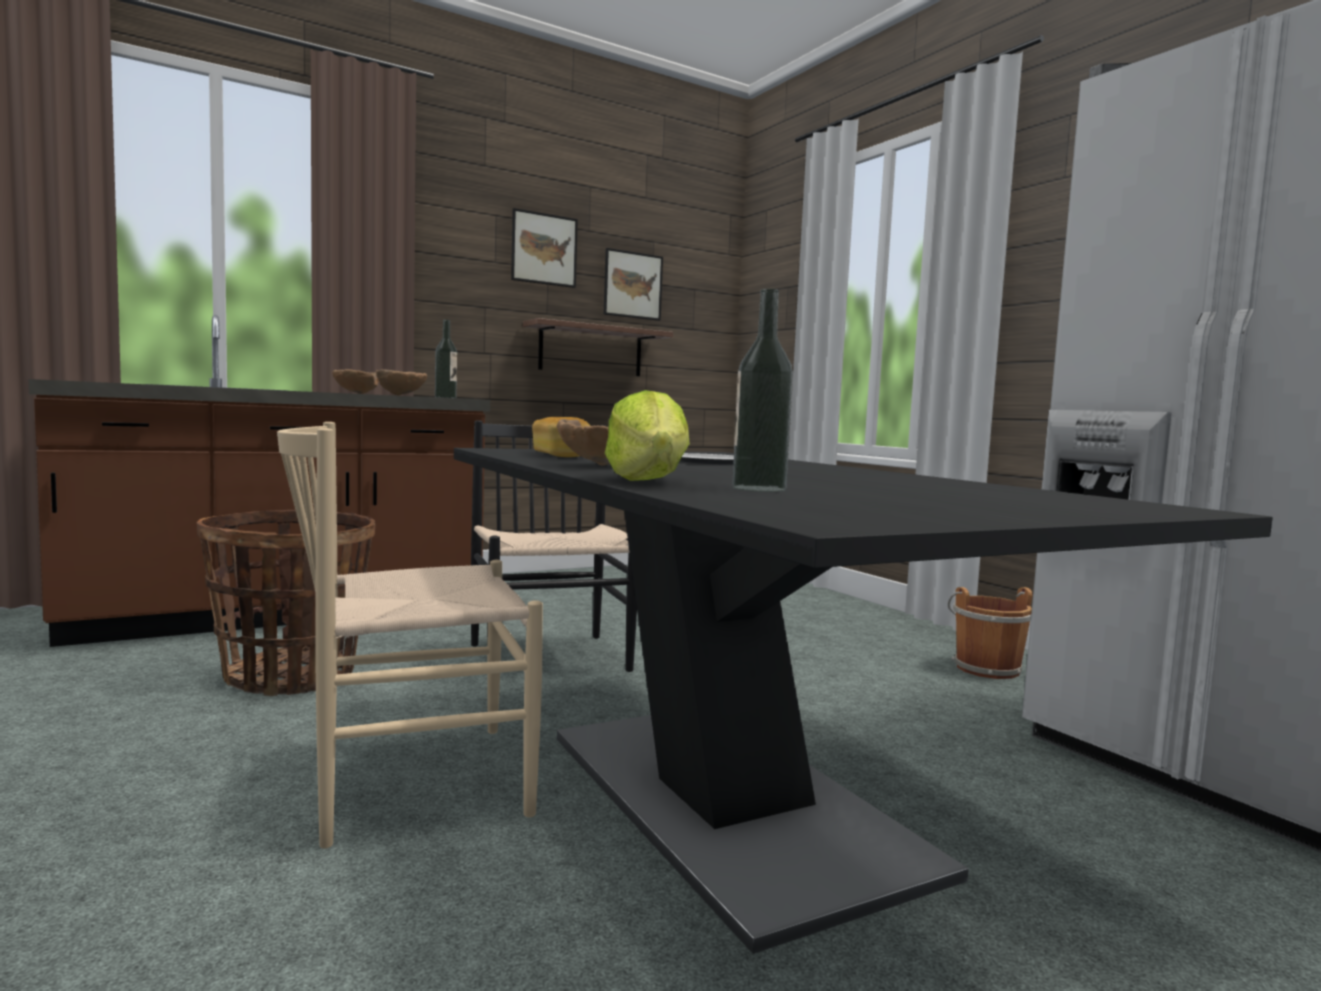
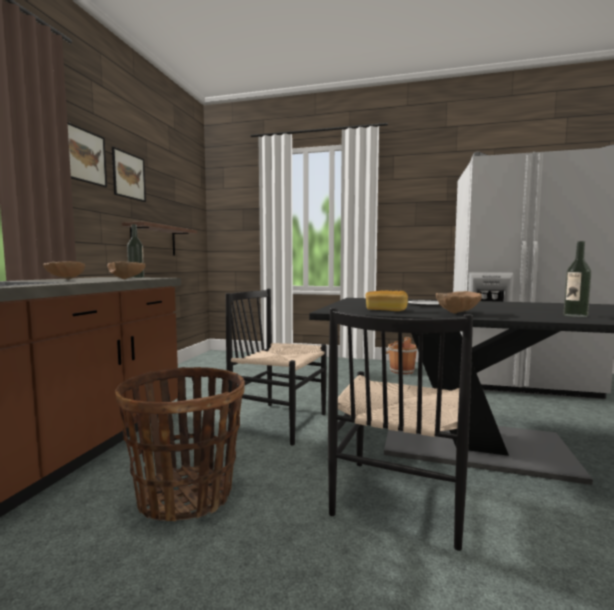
camera: 45 degrees left, 0 degrees up
beige chair [277,422,543,849] -> black chair [328,308,473,551]
picture [604,248,663,321] -> picture moved to [67,122,107,187]
lettuce [605,390,690,481] -> none

